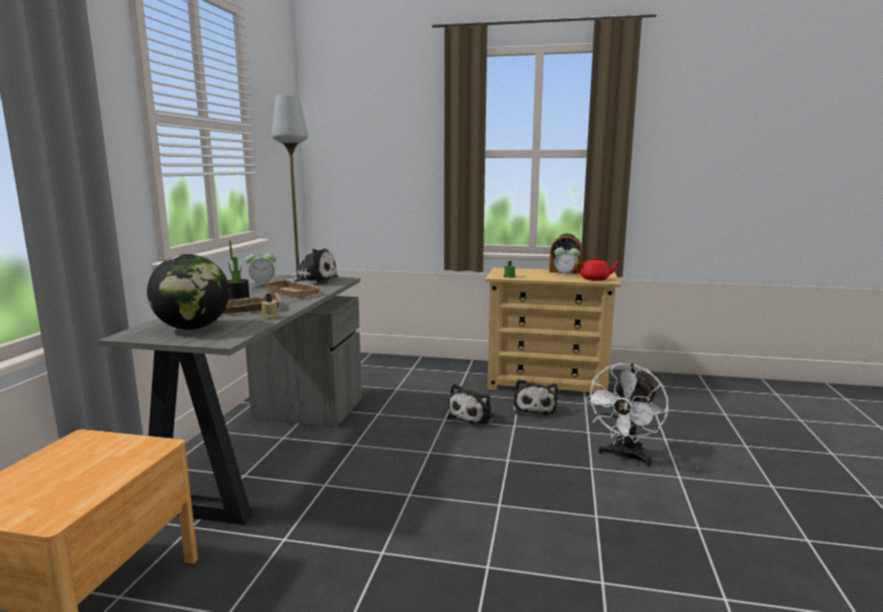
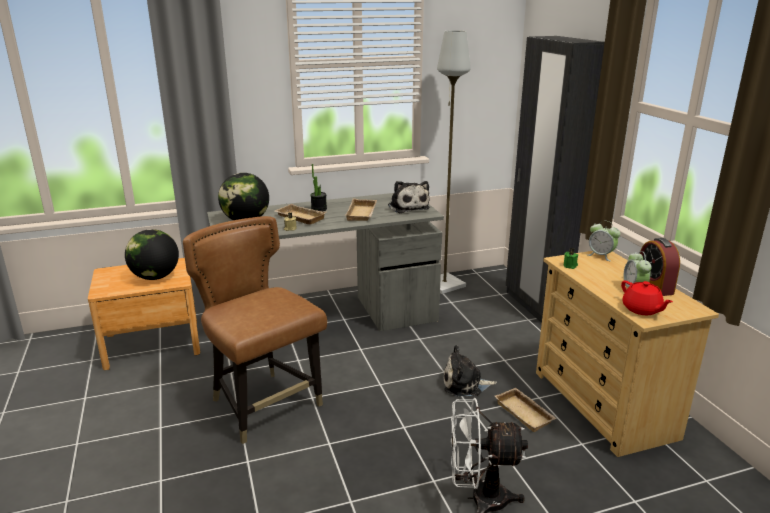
camera: 60 degrees right, 10 degrees up
alarm clock [245,252,276,287] -> alarm clock moved to [587,220,621,261]
plush toy [513,379,558,416] -> beige tray [495,388,557,432]
none -> globe [125,229,179,280]
none -> brown chair [183,216,327,444]
none -> black wardrobe [506,36,605,323]

